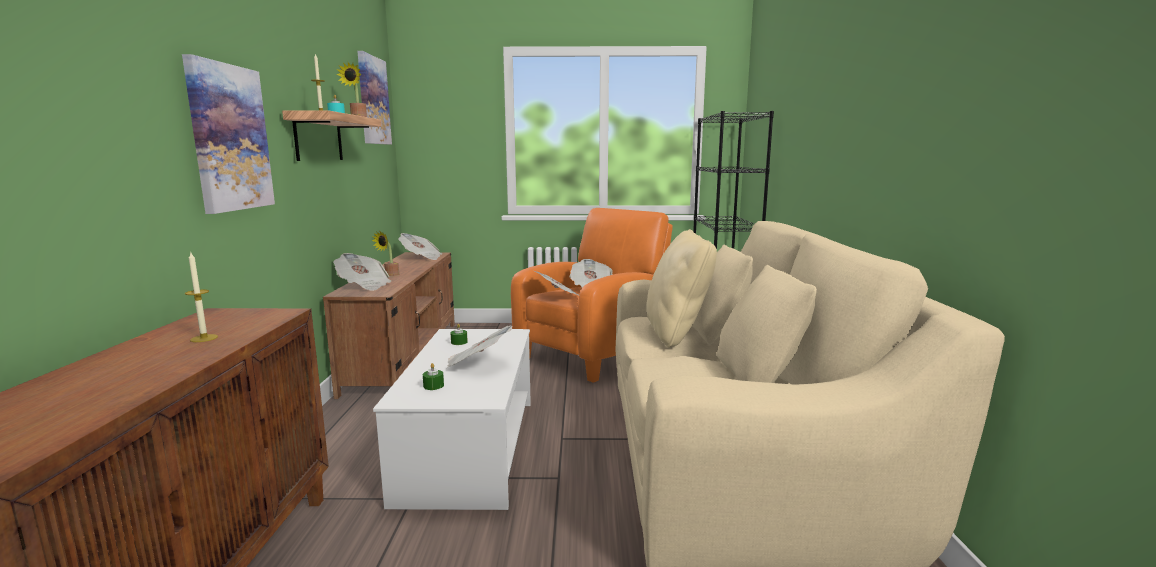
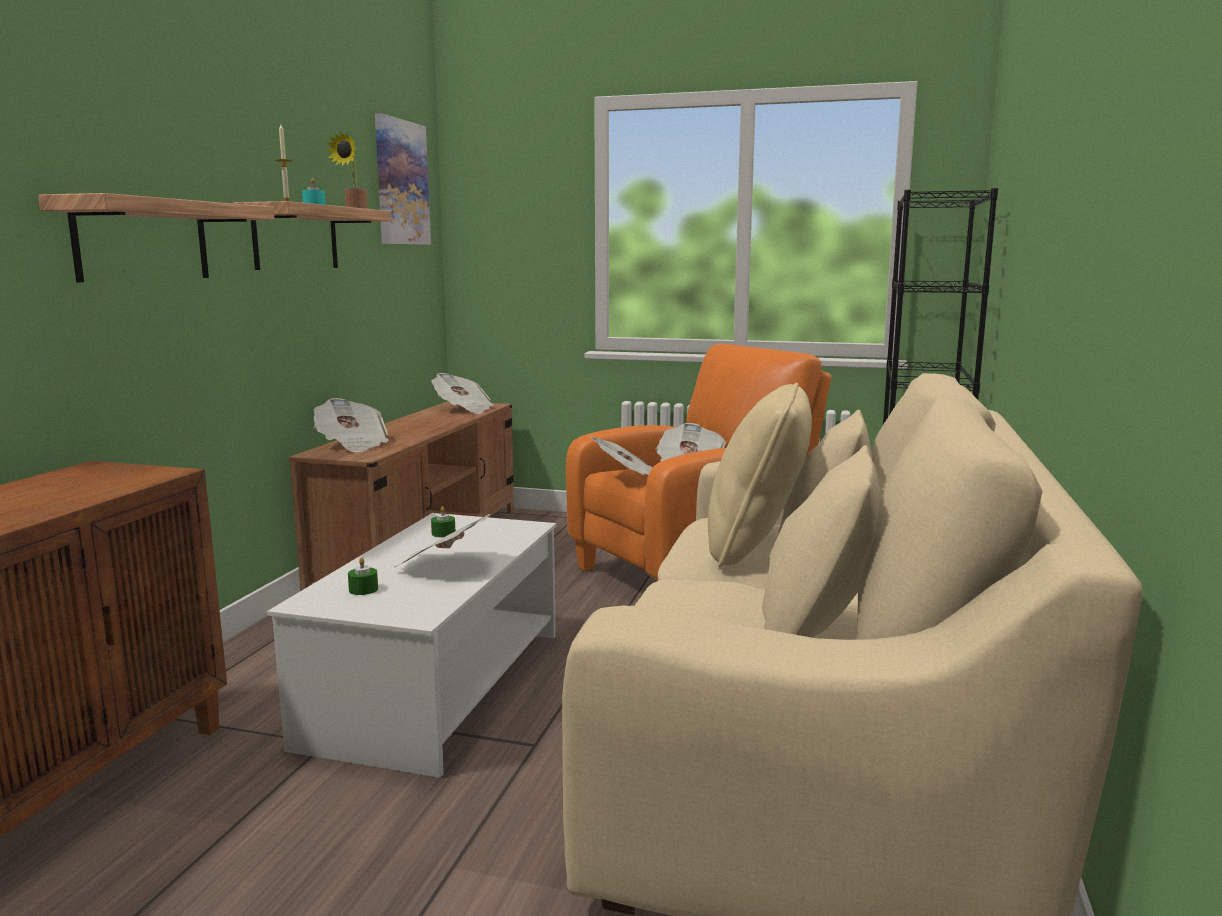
camera: 15 degrees right, 0 degrees up
picture [182,54,275,214] -> shelf [38,193,275,282]
candle [185,253,218,342] -> none
potted plant [372,232,399,276] -> none

